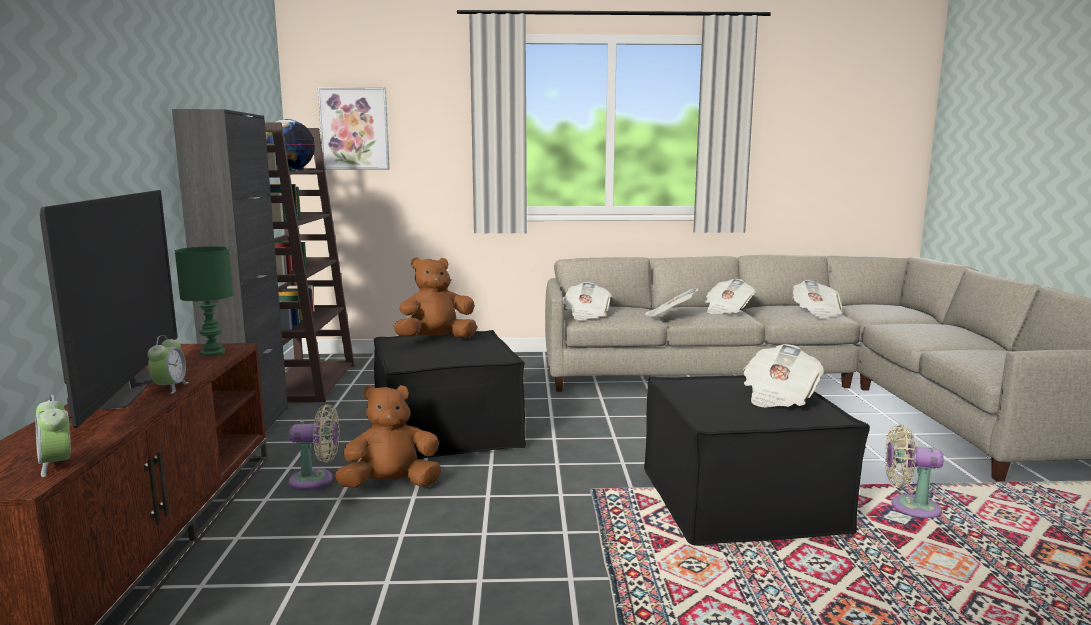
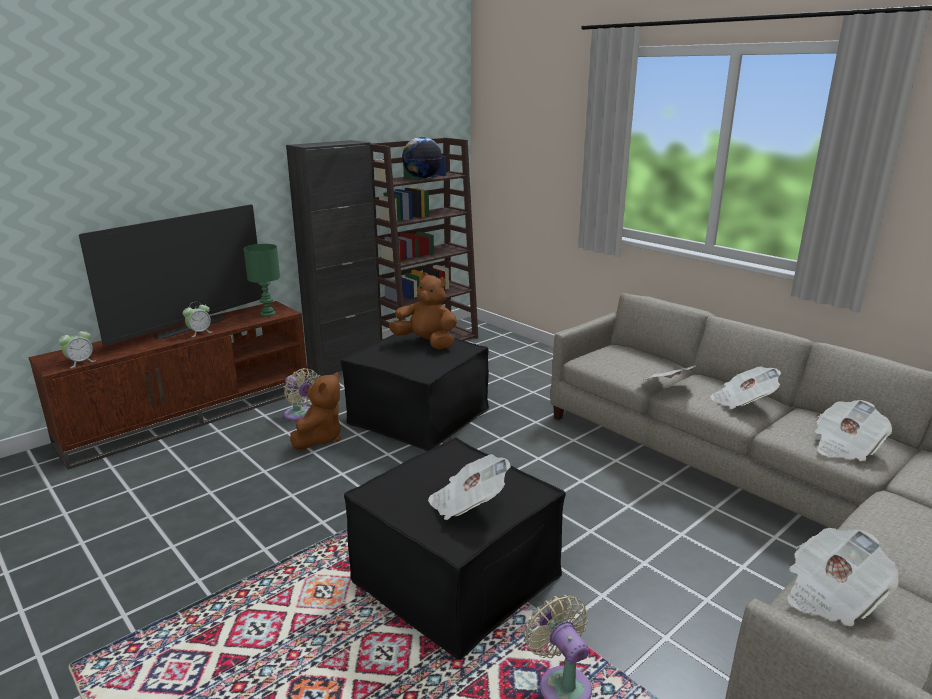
camera: 50 degrees right, 10 degrees up
alarm clock [36,395,71,477] -> alarm clock turned 150 degrees counterclockwise [58,328,95,368]
picture [318,87,390,170] -> none
brown plush toy [335,385,441,488] -> brown plush toy turned 75 degrees clockwise [290,372,341,450]
newspaper [563,282,611,320] -> newspaper moved to [787,528,899,626]

